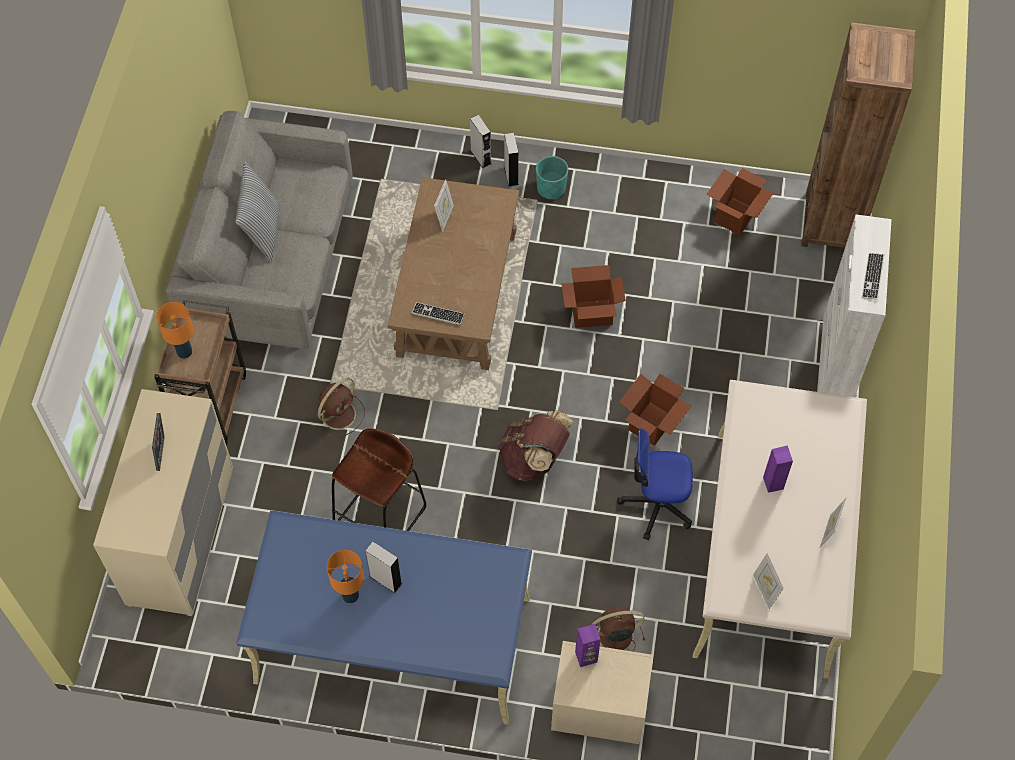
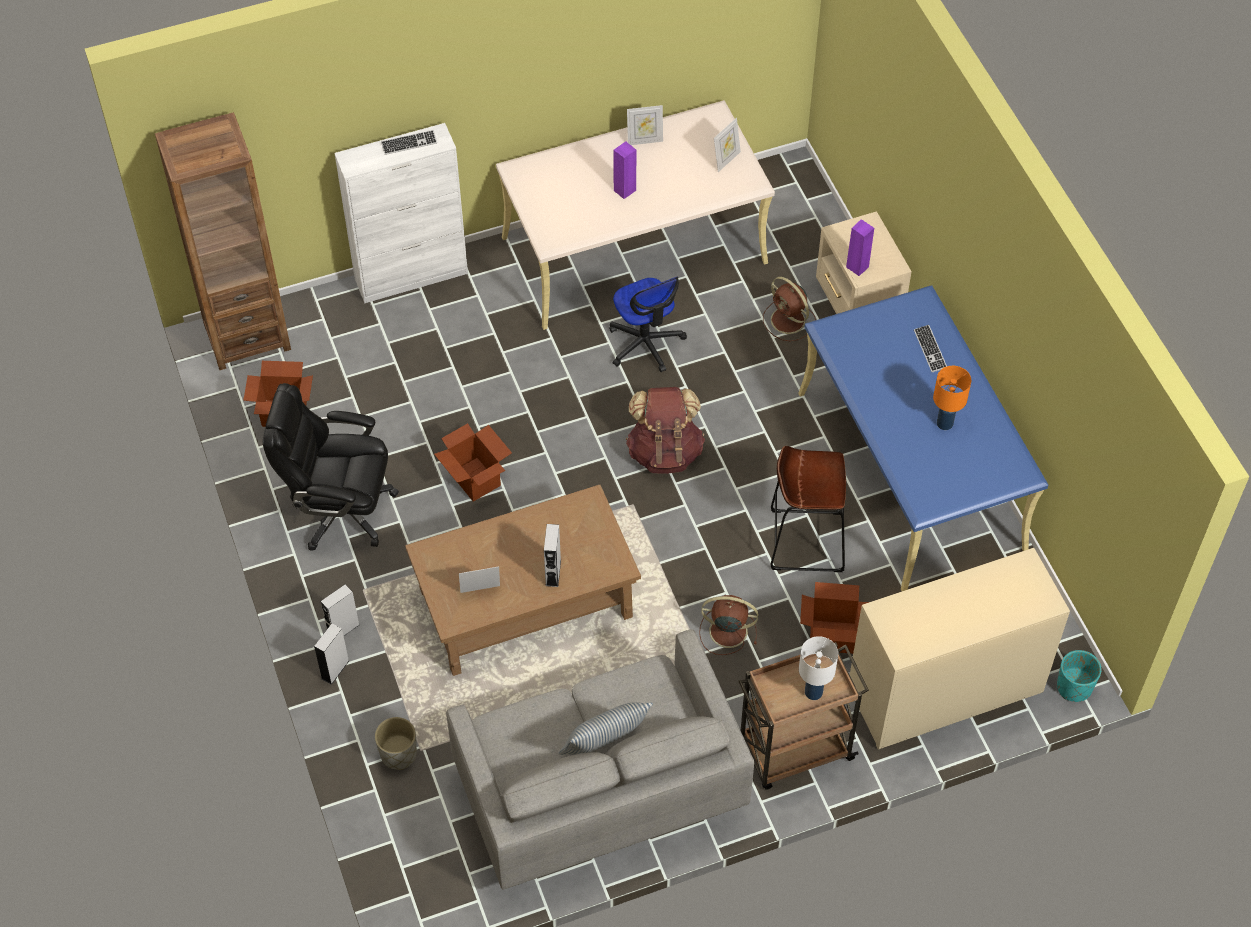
camera: 120 degrees left, 5 degrees down
picture frame [152,413,165,471] -> none
orange table lamp [156,302,194,359] -> white table lamp [799,636,838,700]
grey speaker [365,542,402,593] -> grey speaker moved to [544,524,561,587]
keyboard [412,302,465,325] -> keyboard moved to [914,325,947,372]
turquoise planter [536,156,568,200] -> turquoise planter moved to [1057,650,1101,702]
cardboard box [619,374,691,446] -> cardboard box moved to [800,582,869,654]
none -> black office chair [263,383,399,551]
none -> grey planter [375,717,417,770]

